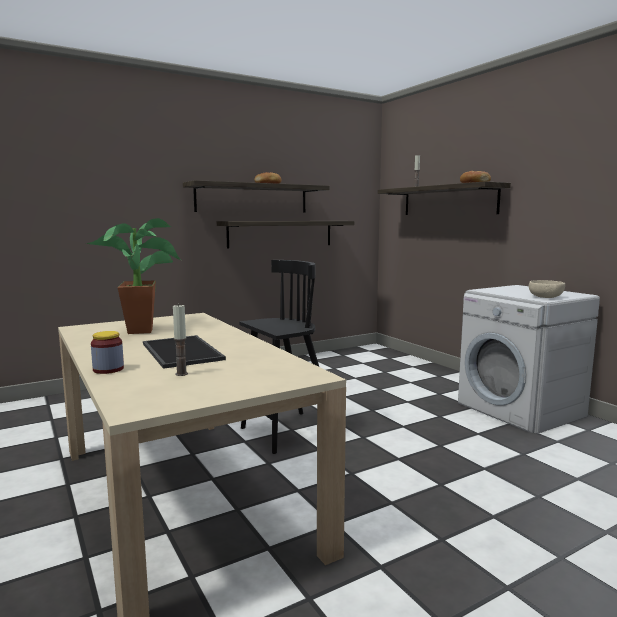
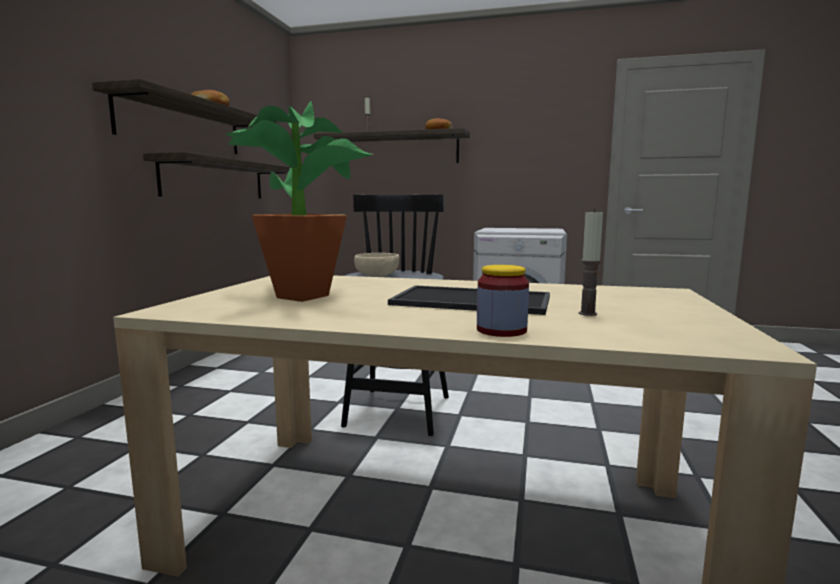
camera: 45 degrees left, 0 degrees up
beige bowl [529,280,565,298] -> beige bowl moved to [354,253,399,277]

